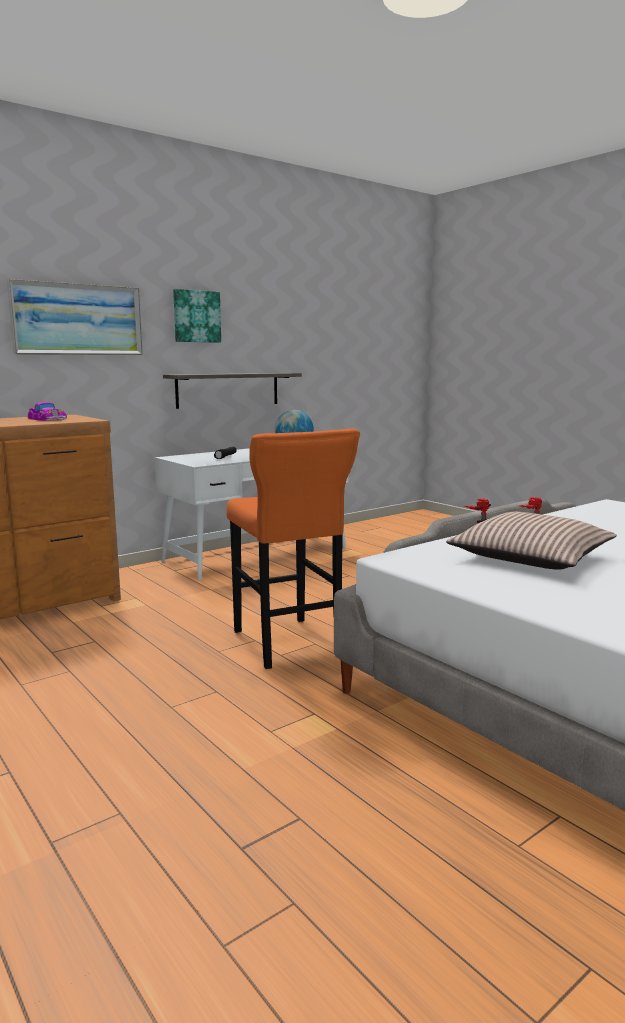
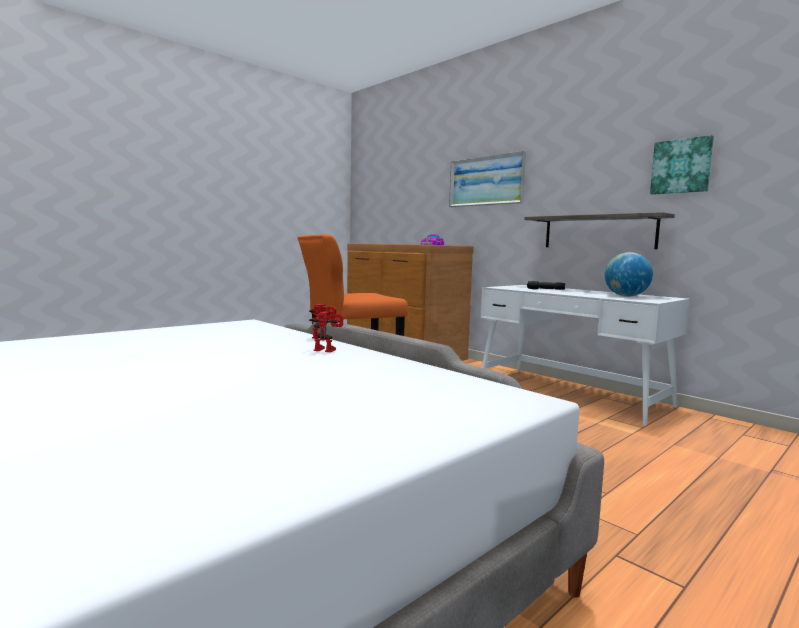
camera: 85 degrees right, 5 degrees down
picture [173,289,221,343] -> picture moved to [650,135,714,195]
pillow [446,512,617,570] -> none

